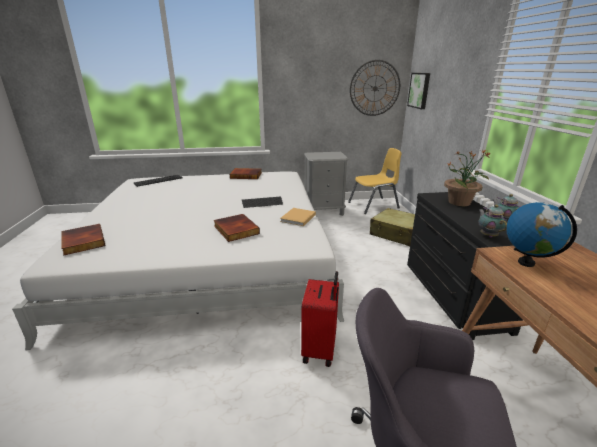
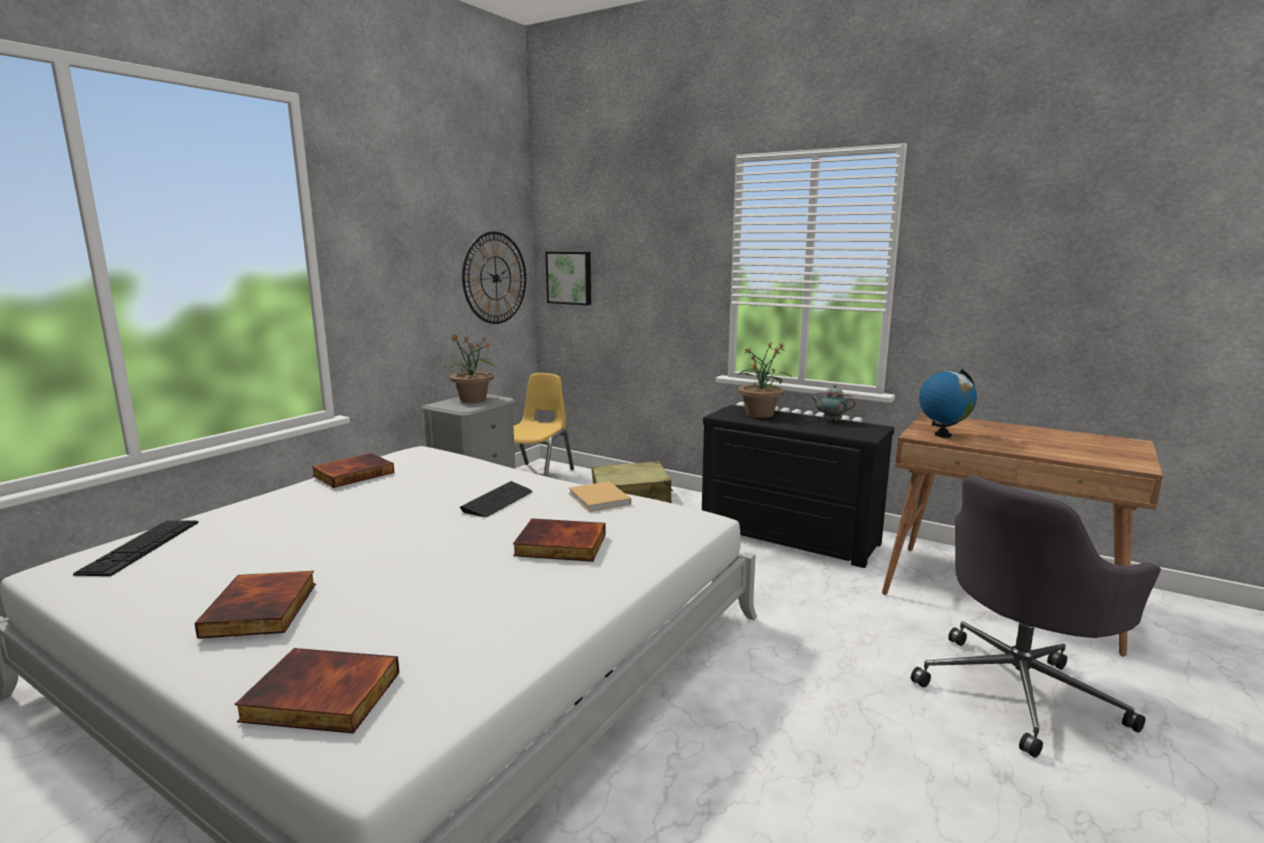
camera: 50 degrees left, 10 degrees down
red suitcase [301,271,339,367] -> none
teapot [478,205,507,237] -> none
none -> book [195,571,316,639]
none -> potted plant [444,334,497,402]

